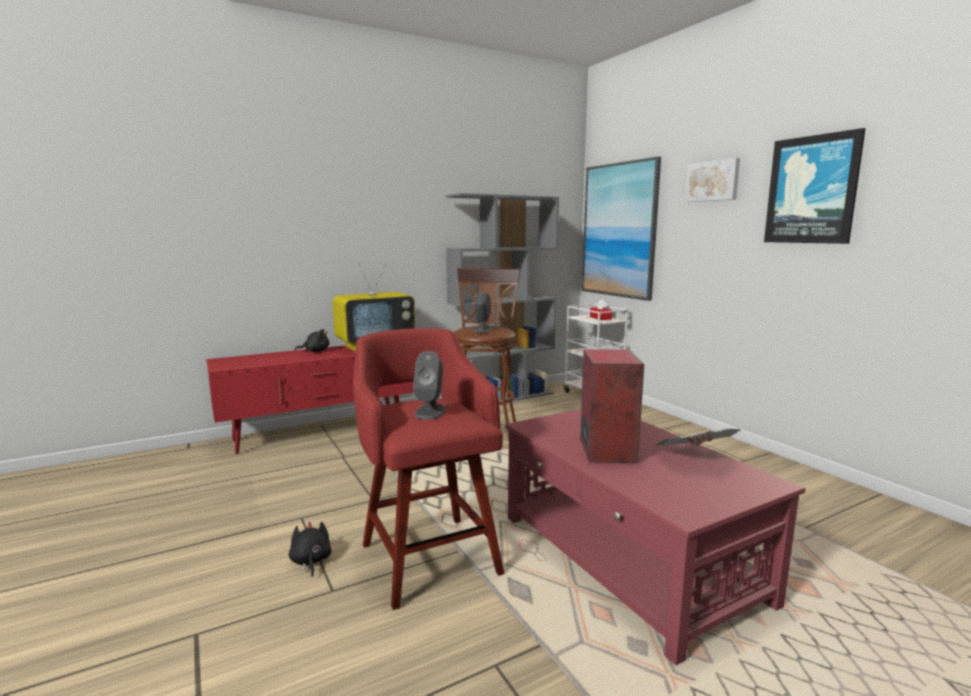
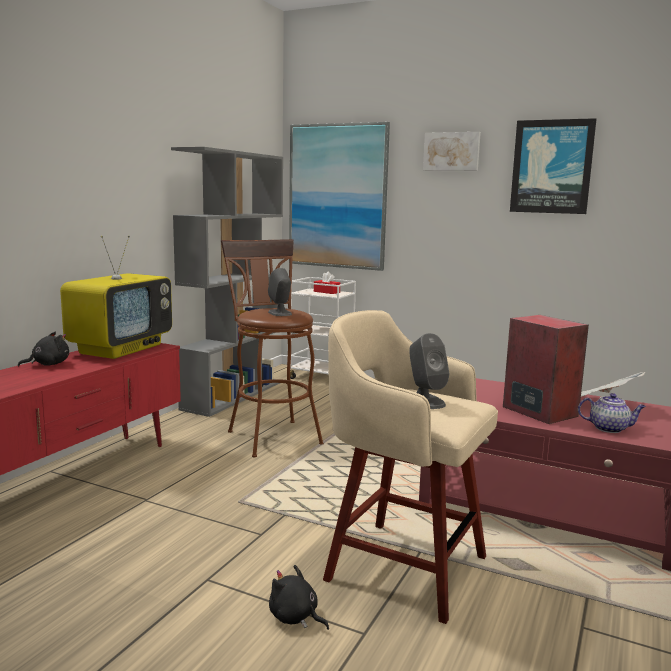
camera: 35 degrees left, 0 degrees up
red stool [353,328,505,610] -> beige stool [323,310,498,624]
none -> teapot [578,393,646,433]

